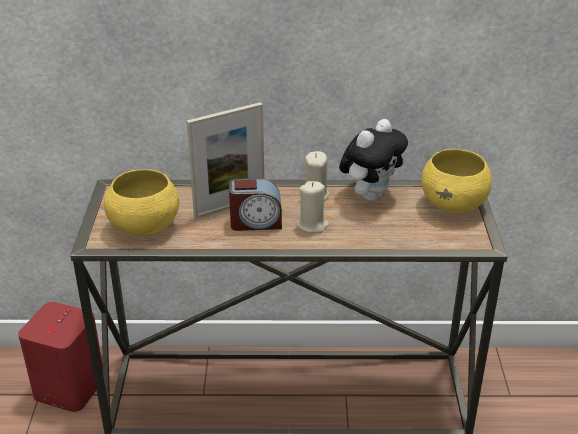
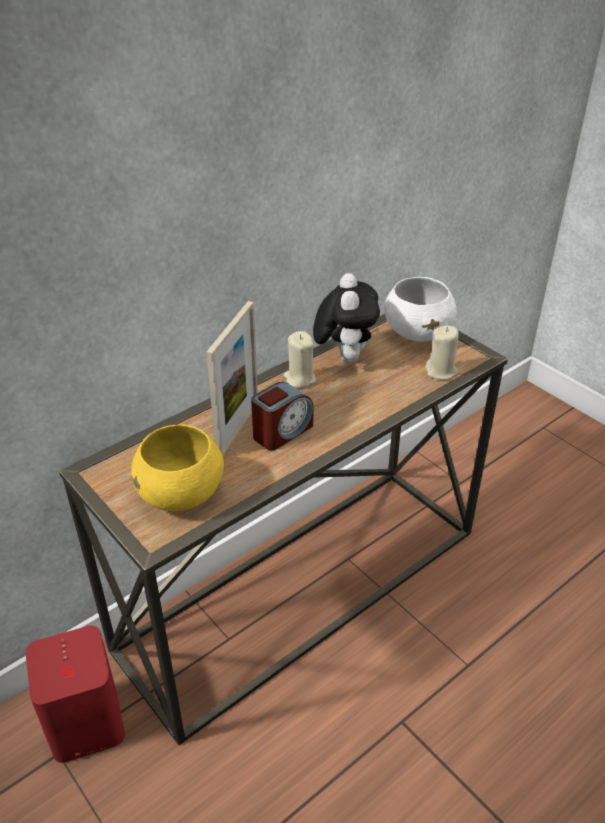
camera: 40 degrees left, 5 degrees up
beige candle [296,181,329,233] -> beige candle moved to [425,326,459,380]
yellow bowl [421,149,492,213] -> white bowl [384,277,456,342]

